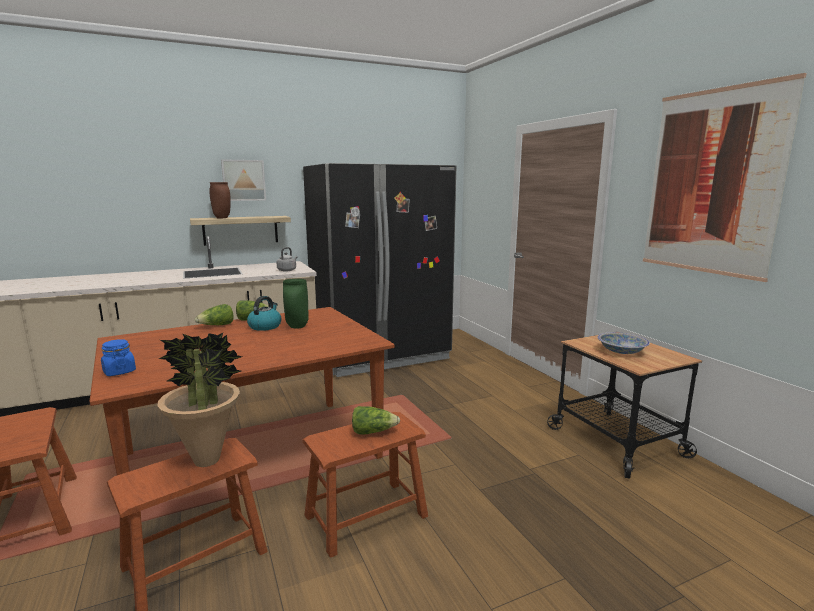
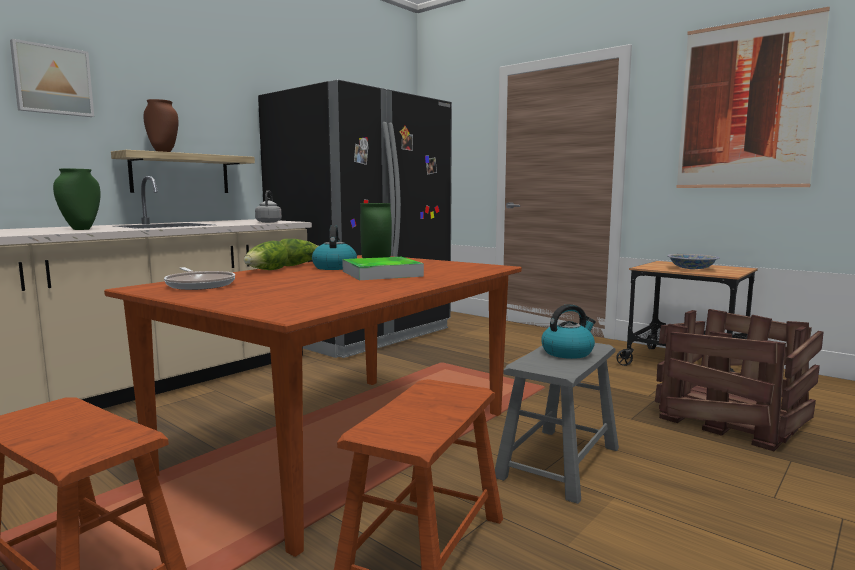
camera: 25 degrees left, 5 degrees down
blue jar [101,339,136,376] -> none
potted plant [158,333,242,467] -> none
picture [221,159,266,201] -> picture moved to [10,39,94,117]
brown stool [303,412,428,558] -> grey stool [495,343,619,504]
lettuce [352,406,400,435] -> kettle [541,304,596,359]
none -> green vase [53,169,101,230]
none -> frying pan [164,267,235,290]
none -> tray [342,257,424,280]
none -> crate [655,309,824,451]

